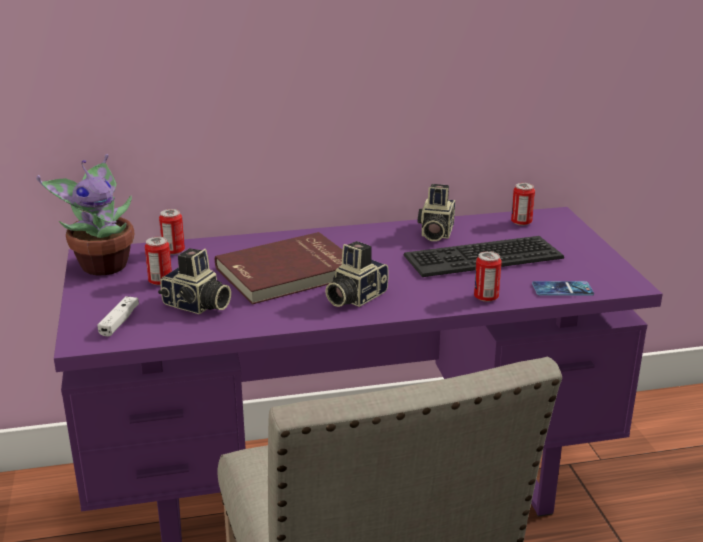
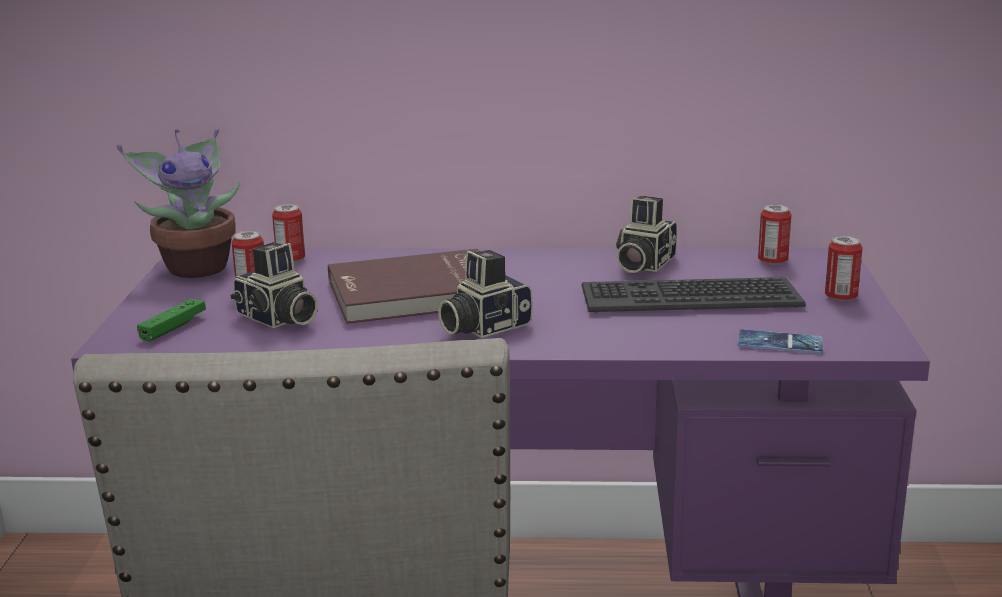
camera: 15 degrees right, 5 degrees down
white game controller [97,296,139,337] -> green game controller [137,298,206,342]
can [474,251,502,302] -> can moved to [825,236,863,302]

